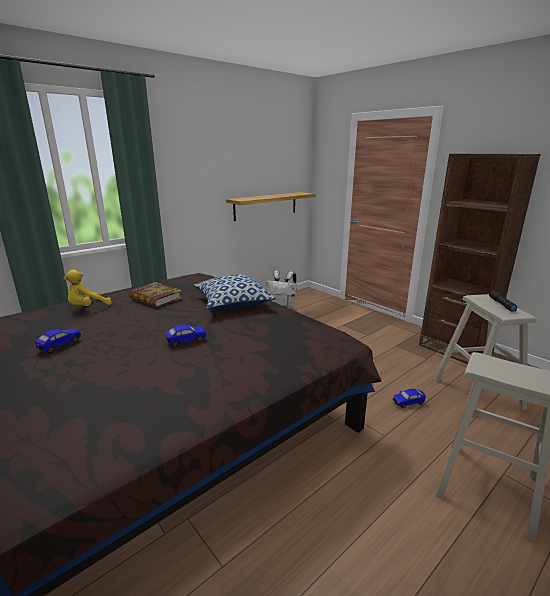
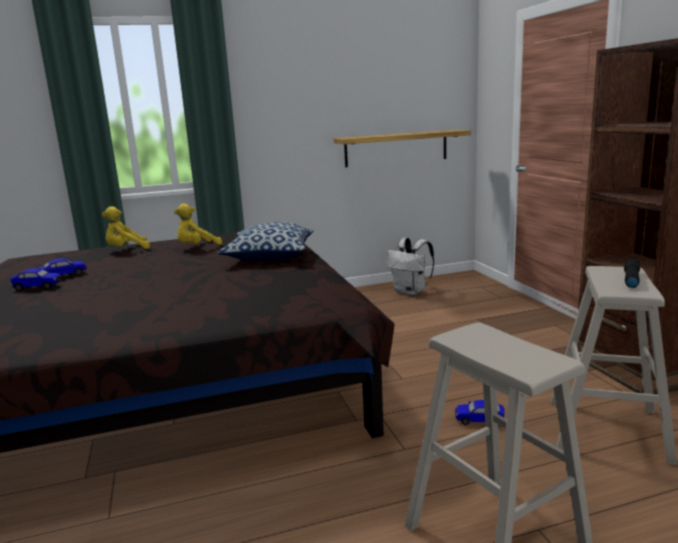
camera: 25 degrees right, 5 degrees down
book [129,282,182,308] -> yellow plush toy [174,203,222,245]
toy car [165,324,206,347] -> toy car moved to [11,269,62,291]

